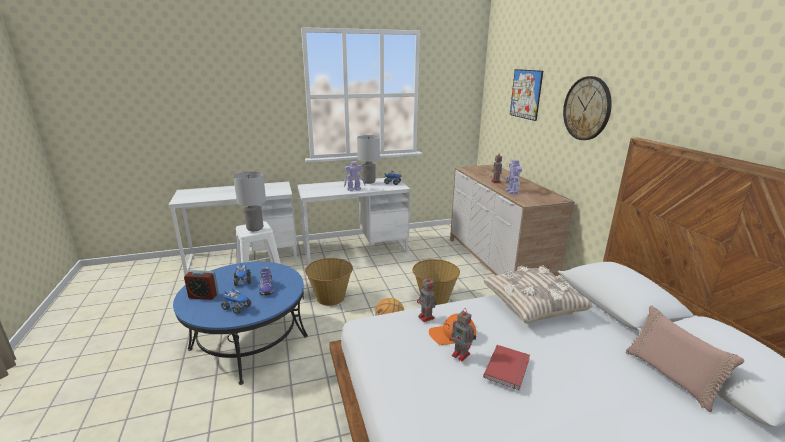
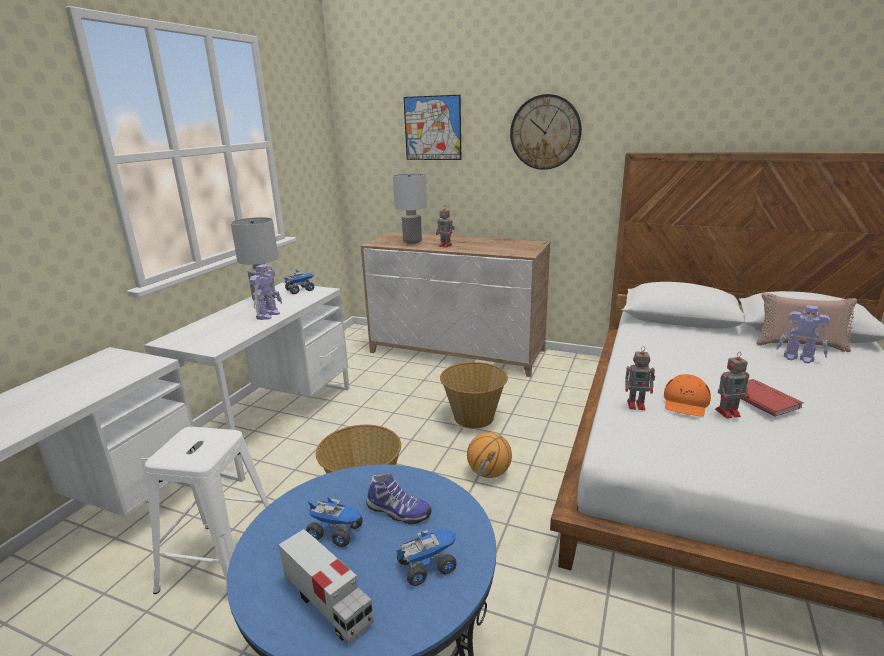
camera: 50 degrees left, 0 degrees up
alarm clock [184,270,219,300] -> toy truck [279,529,374,644]
grey table lamp [233,171,266,231] -> grey table lamp moved to [393,173,427,244]
beige pillow [484,265,592,323] -> none
toy robot [505,159,522,194] -> toy robot moved to [776,305,830,364]

